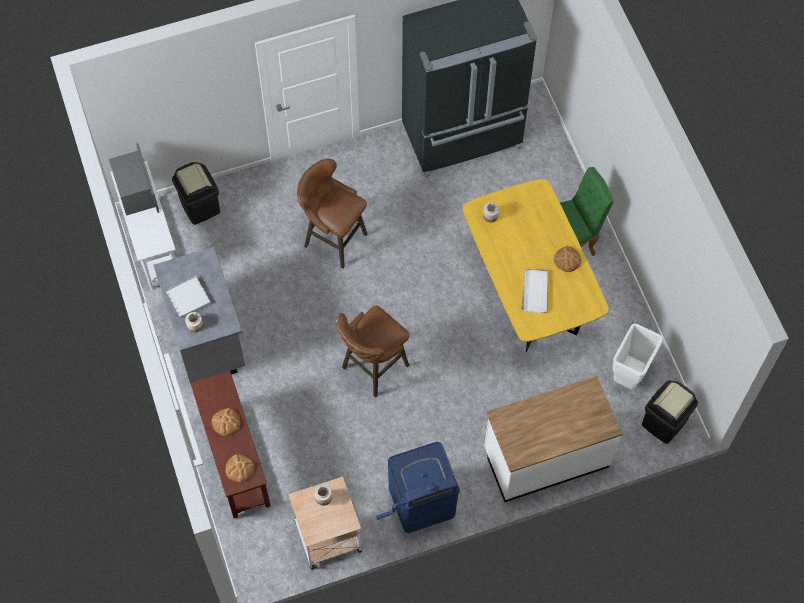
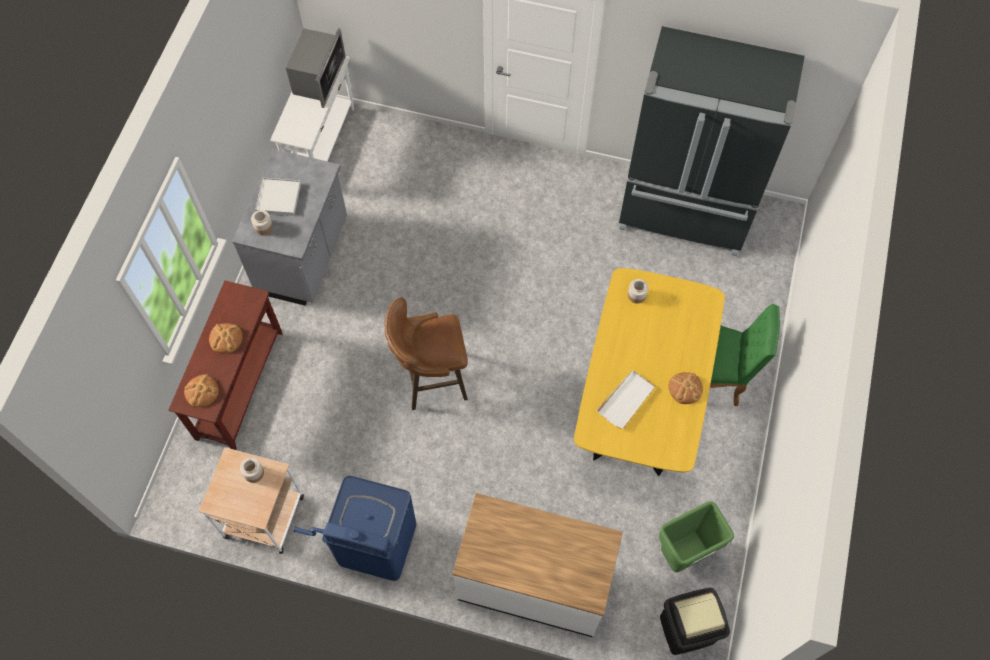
camera: 35 degrees right, 0 degrees up
black trash can [172,162,220,225] -> none
brown stool [297,159,368,268] -> none
white trash can [613,324,663,390] -> green trash can [659,501,734,572]

